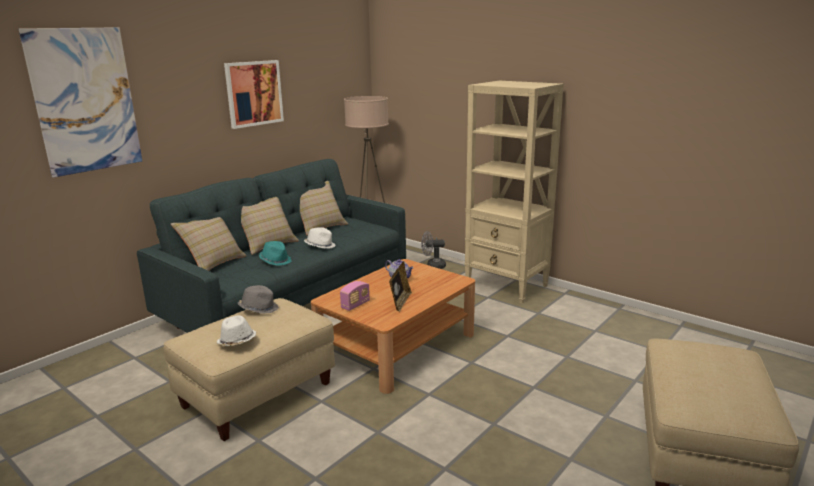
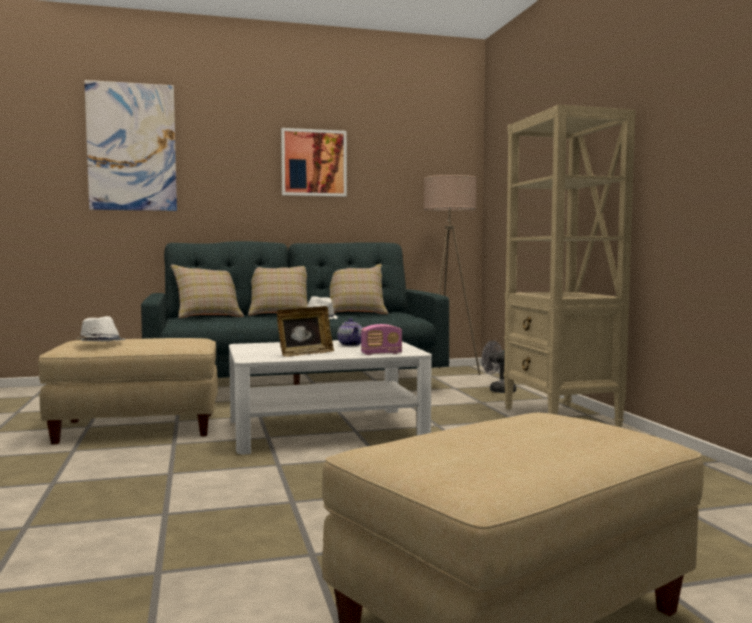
camera: 35 degrees right, 15 degrees down
grey hat [238,285,279,314] -> none
turquoise hat [259,241,291,266] -> none
brown coffee table [311,259,475,394] -> white coffee table [229,340,432,454]
radio [340,281,370,311] -> radio moved to [361,324,402,355]

